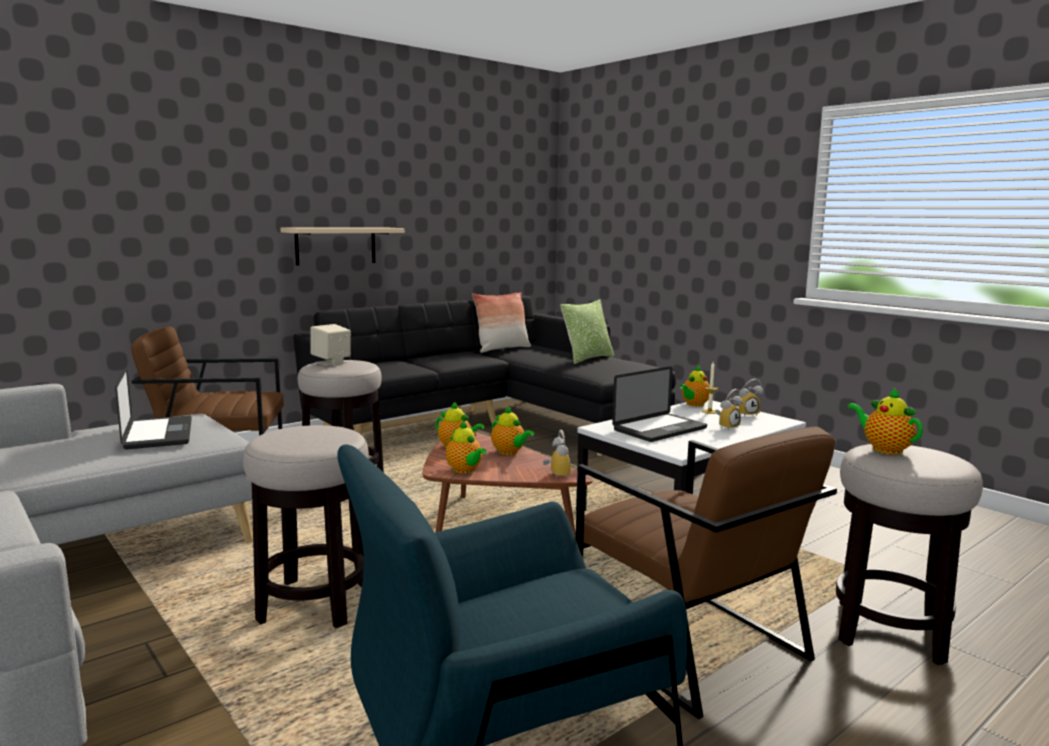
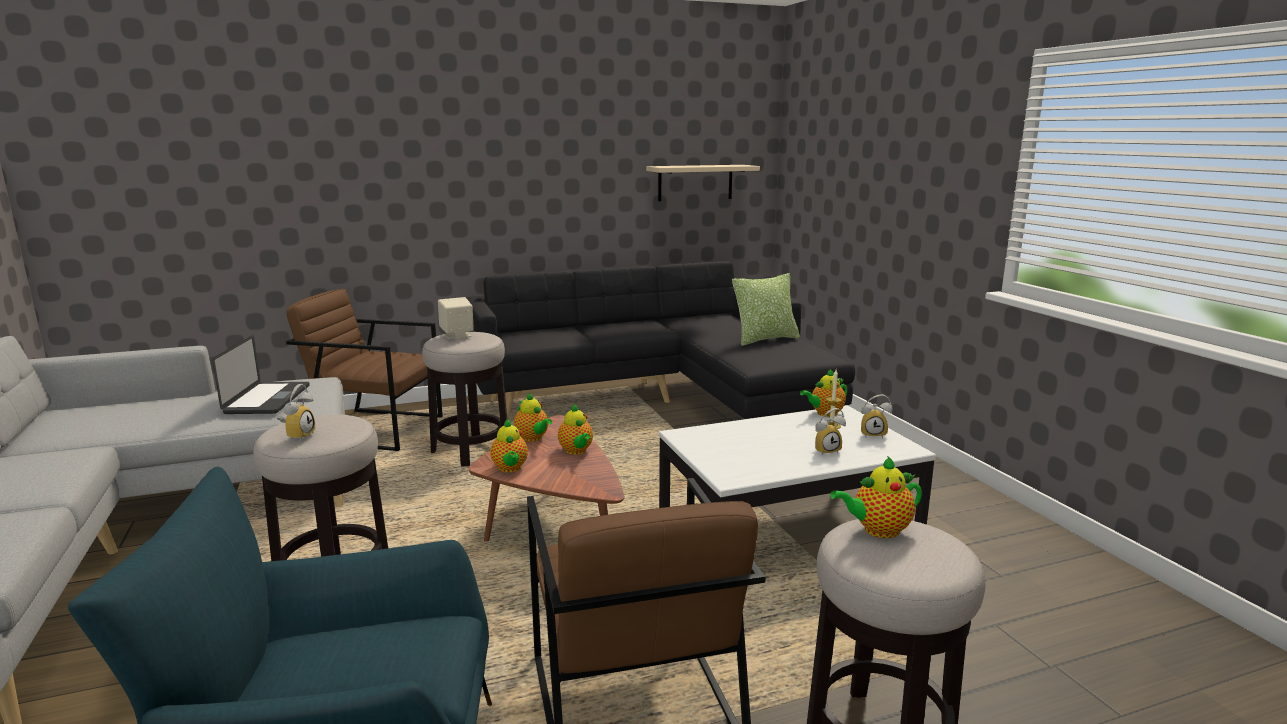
camera: 20 degrees right, 5 degrees up
beige shelf [280,227,405,266] -> beige shelf moved to [646,165,760,201]
pillow [472,292,531,353] -> none
alarm clock [543,430,571,478] -> alarm clock moved to [277,384,315,441]
laptop [612,366,707,442] -> none
teapot [847,387,923,455] -> teapot turned 90 degrees counterclockwise [830,456,922,538]

